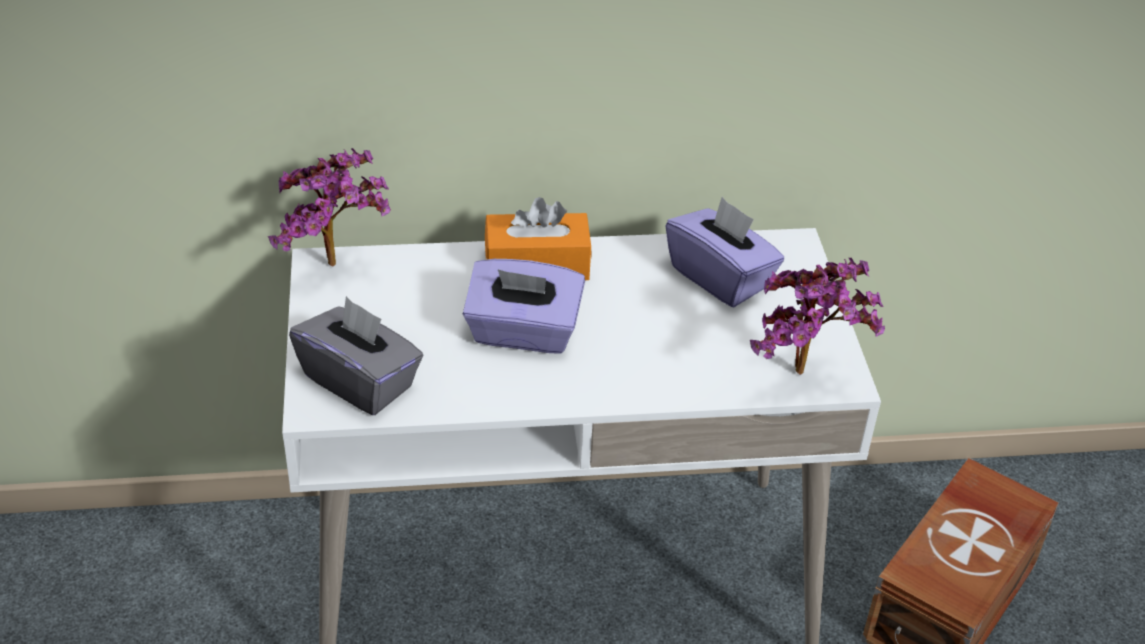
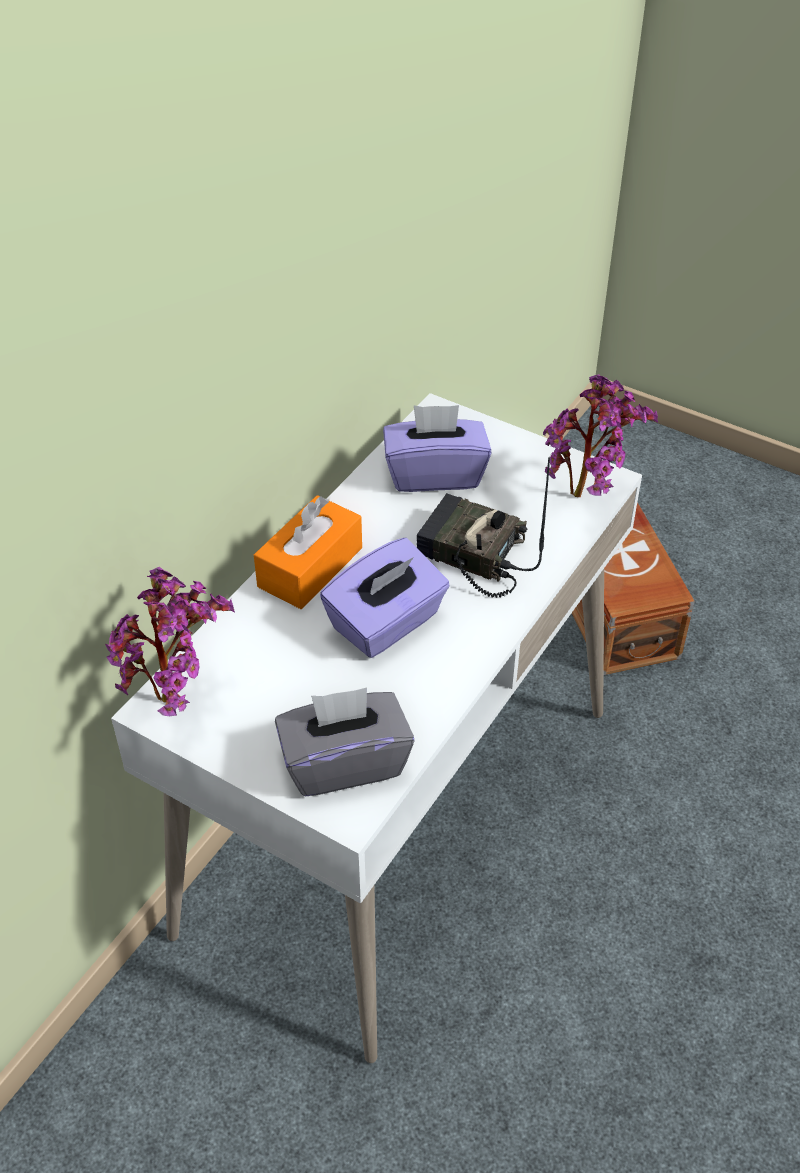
camera: 50 degrees left, 5 degrees up
none -> radio [417,457,550,598]

